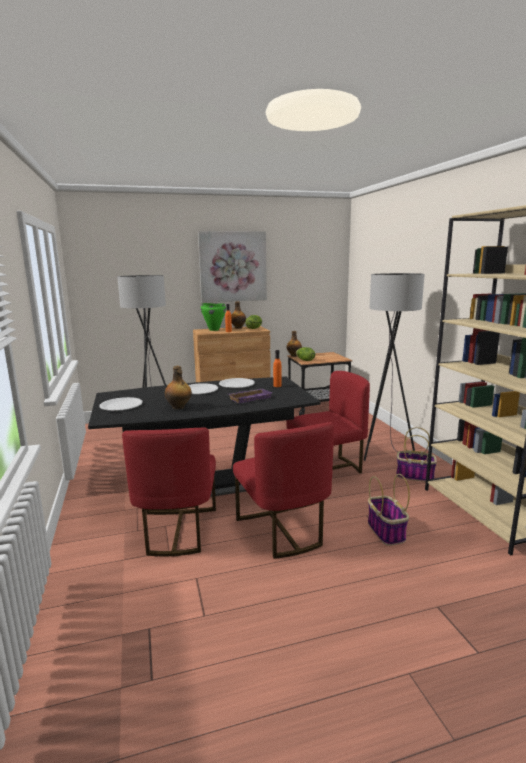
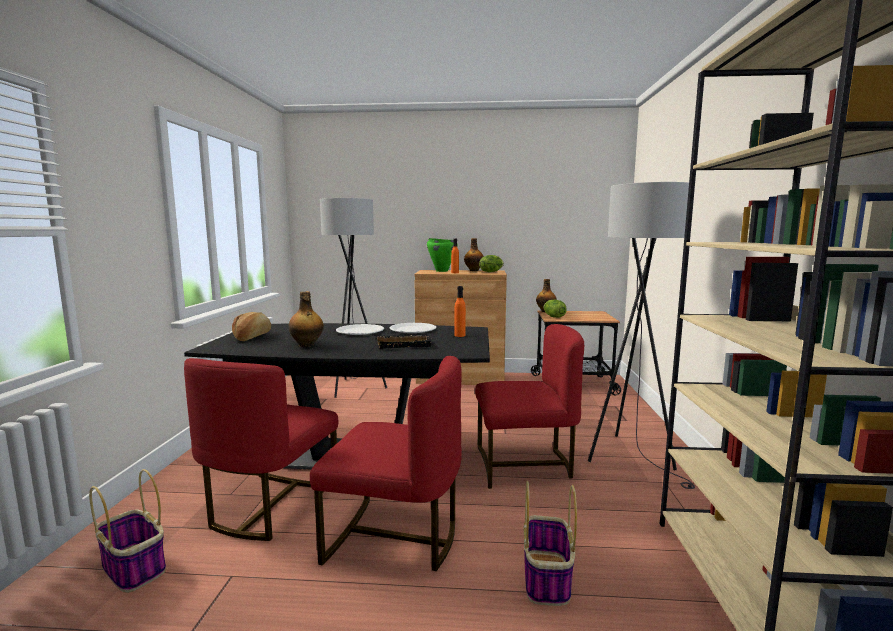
camera: 20 degrees right, 5 degrees down
white plate [100,397,143,411] -> bread [232,312,271,341]
picture [198,231,267,303] -> none
purple tray [228,389,272,403] -> black tray [375,335,433,349]
red chair [233,422,334,559] -> red chair turned 75 degrees counterclockwise [310,356,462,571]
basket [396,427,437,482] -> basket moved to [89,469,166,593]

